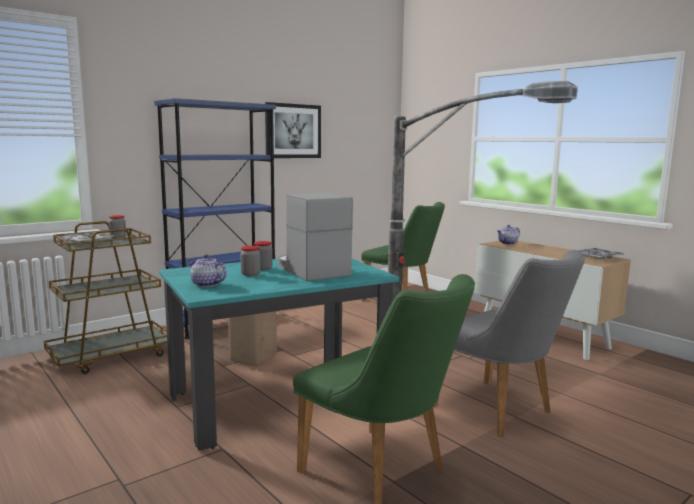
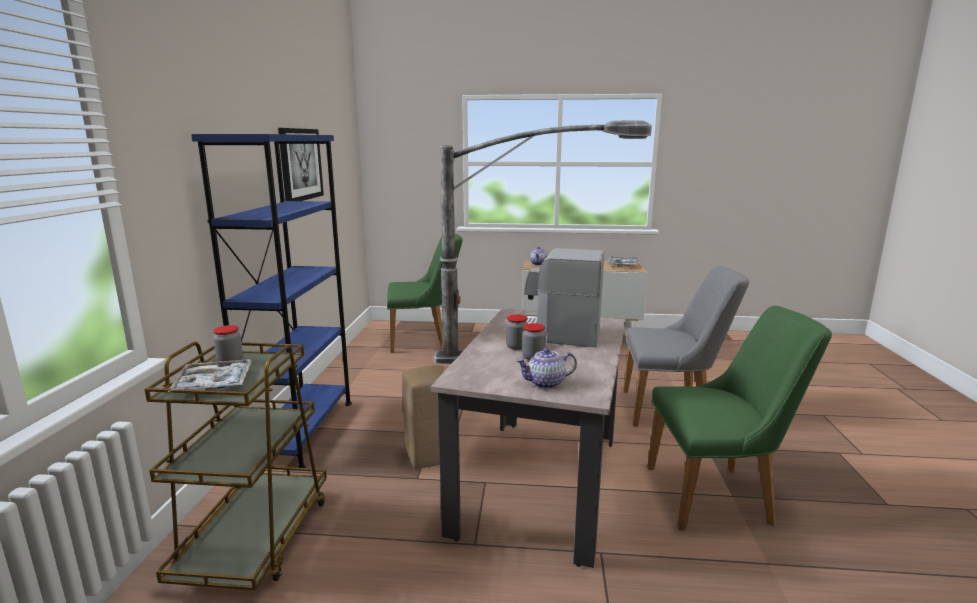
camera: 45 degrees left, 5 degrees up
turquoise dining table [159,259,399,451] -> beige dining table [431,309,626,568]

